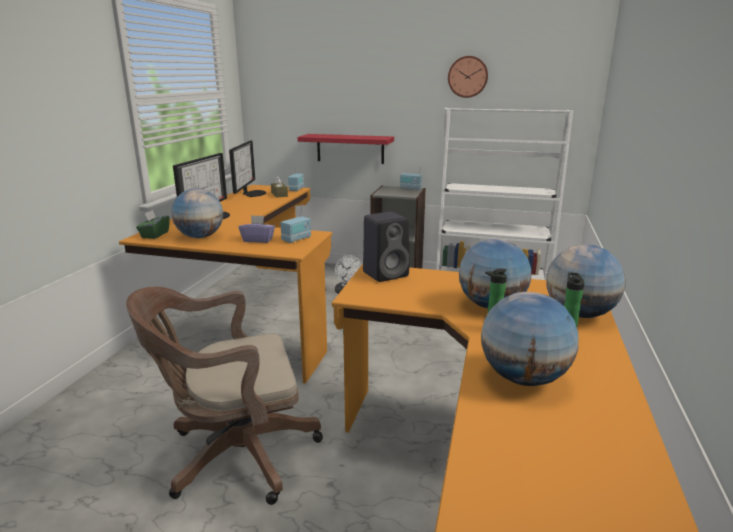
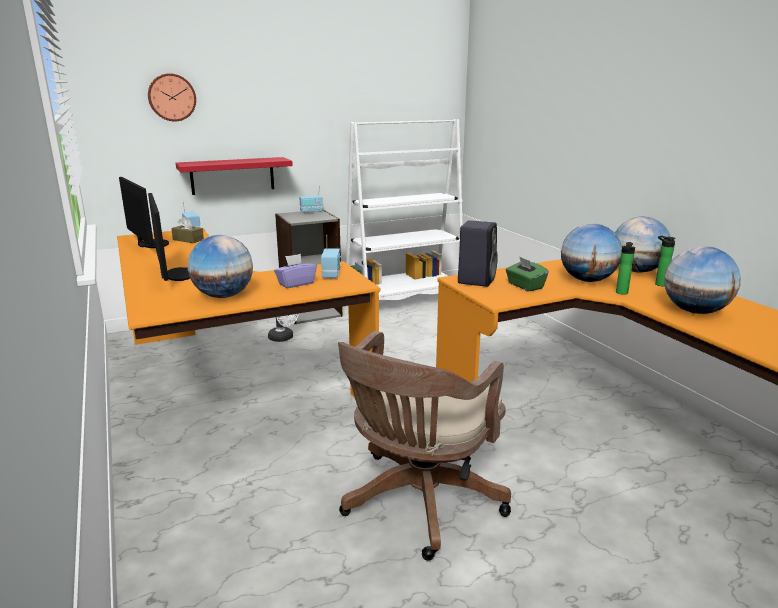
camera: 40 degrees left, 0 degrees up
green tissue box [136,210,170,239] -> green tissue box moved to [506,256,548,291]
wall clock [448,56,488,98] -> wall clock moved to [148,73,196,122]

